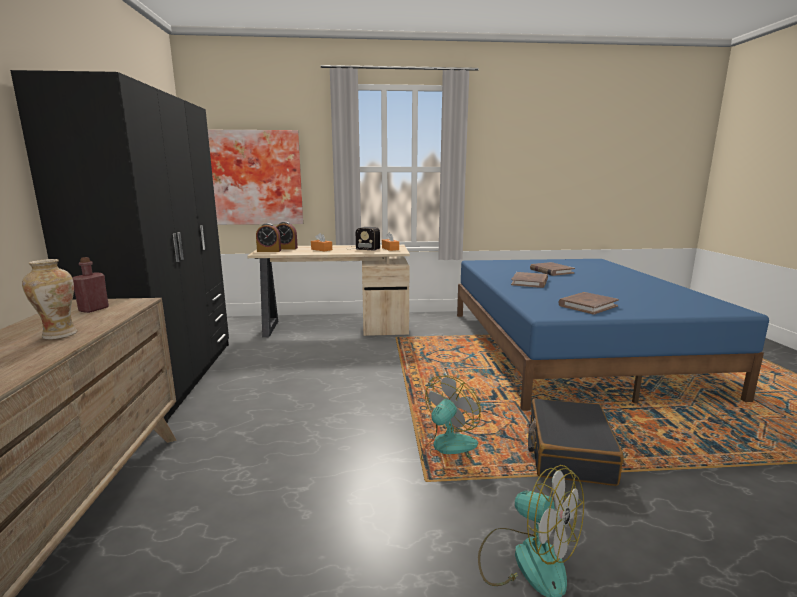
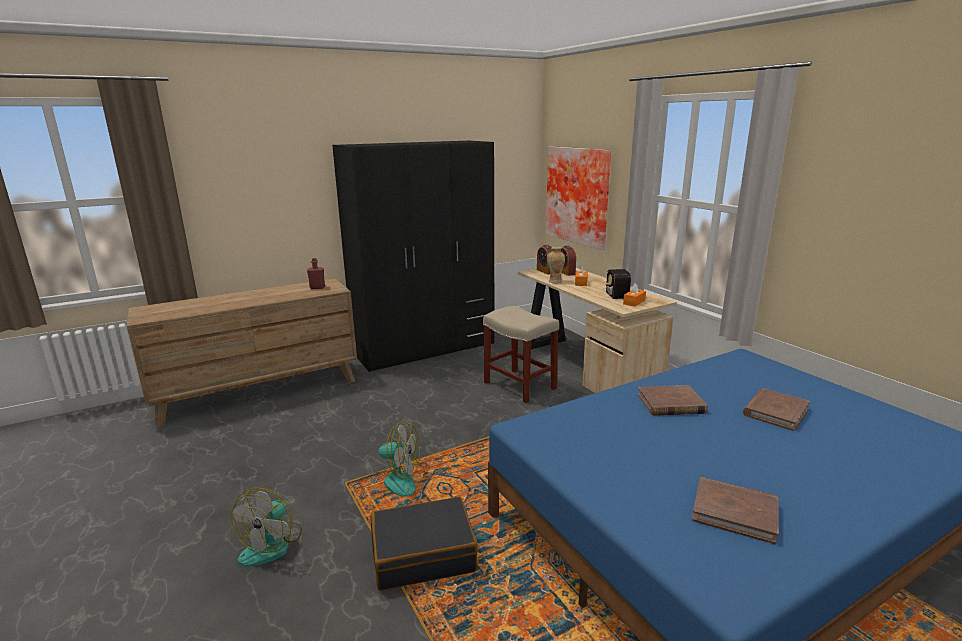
camera: 65 degrees right, 5 degrees up
vase [22,259,77,340] -> vase moved to [547,247,565,283]
brown book [558,292,619,315] -> brown book moved to [692,477,779,544]
none -> beige stool [483,306,559,403]

